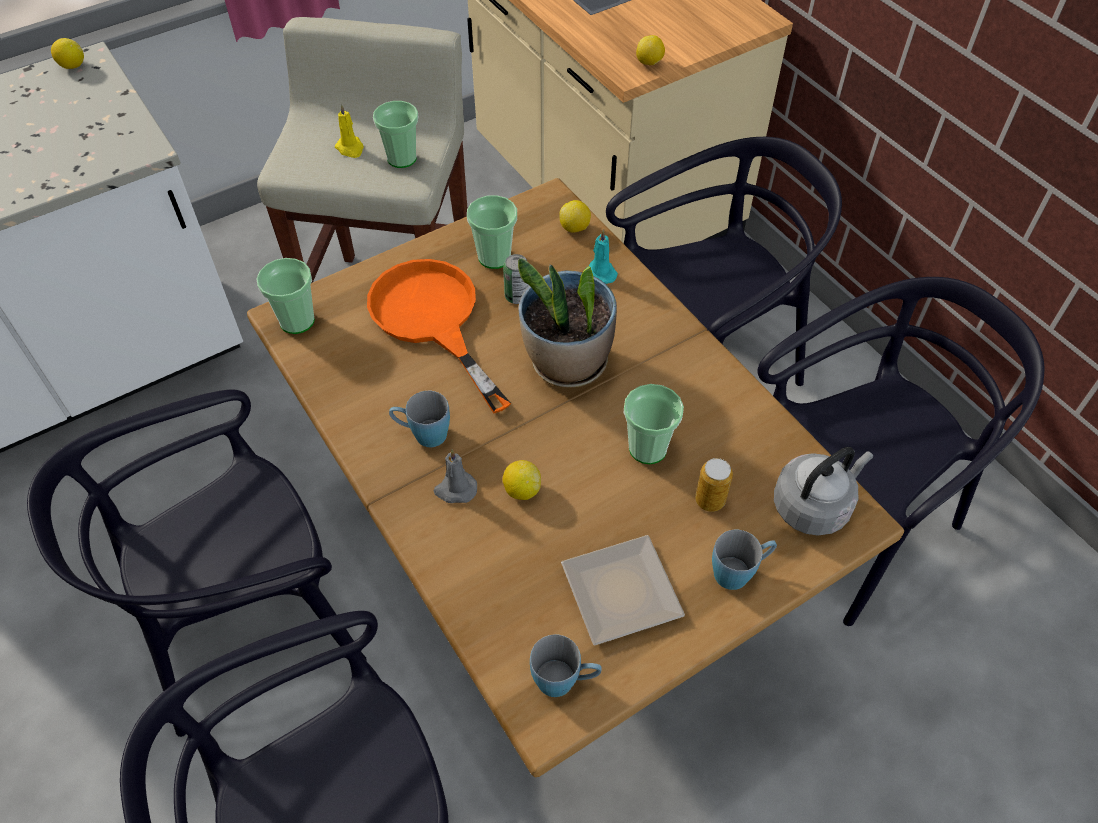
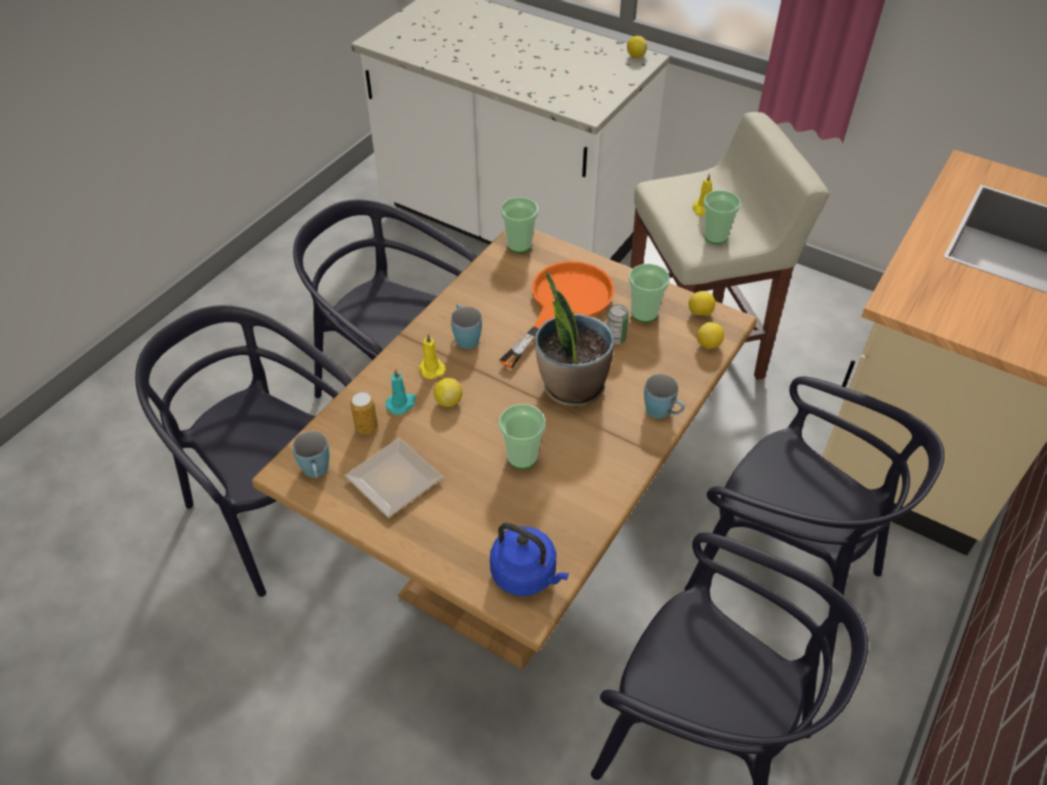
camera: 65 degrees right, 5 degrees down
grey candle [434,450,477,503] -> yellow candle [418,334,446,379]
turquoise candle [585,230,618,284] -> turquoise candle moved to [386,369,416,415]
lemon [636,35,665,65] -> lemon moved to [689,291,715,316]
can [695,458,733,512] -> can moved to [350,392,378,435]
blue mug [712,530,777,590] -> blue mug moved to [644,374,685,419]
grey kettle [774,447,873,535] -> blue kettle [490,523,569,596]

